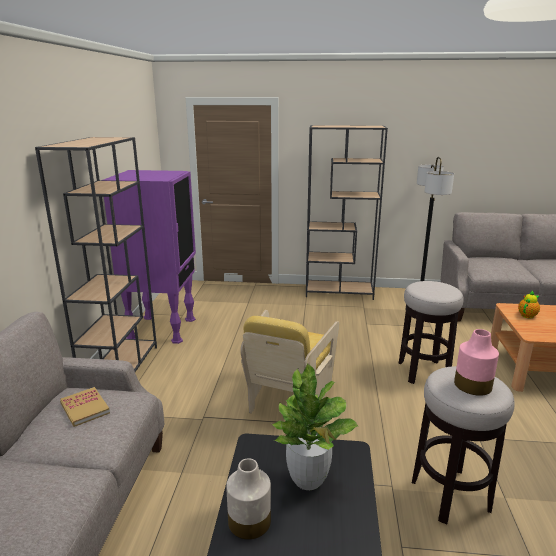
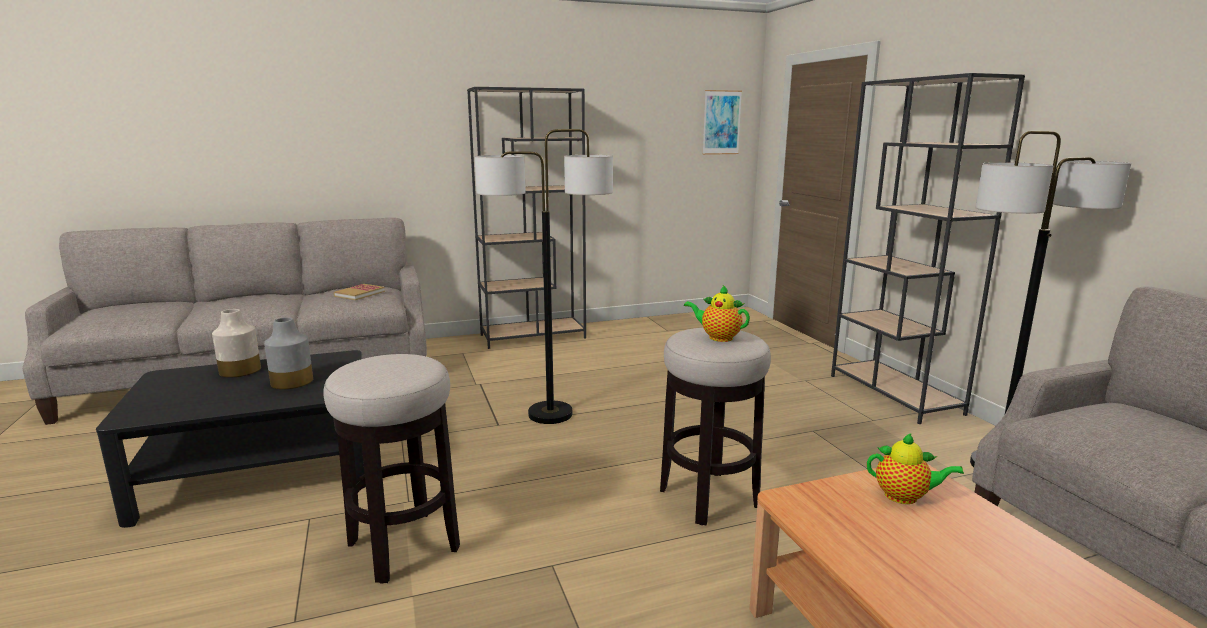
camera: 65 degrees right, 5 degrees down
purple cabinet [102,170,196,344] -> none
yellow armchair [240,310,339,414] -> floor lamp [475,129,613,424]
potted plant [272,363,359,490] -> grey vase [264,317,313,389]
pink vase [454,329,499,396] -> none
none -> teapot [684,285,750,342]
none -> picture [702,90,742,155]

